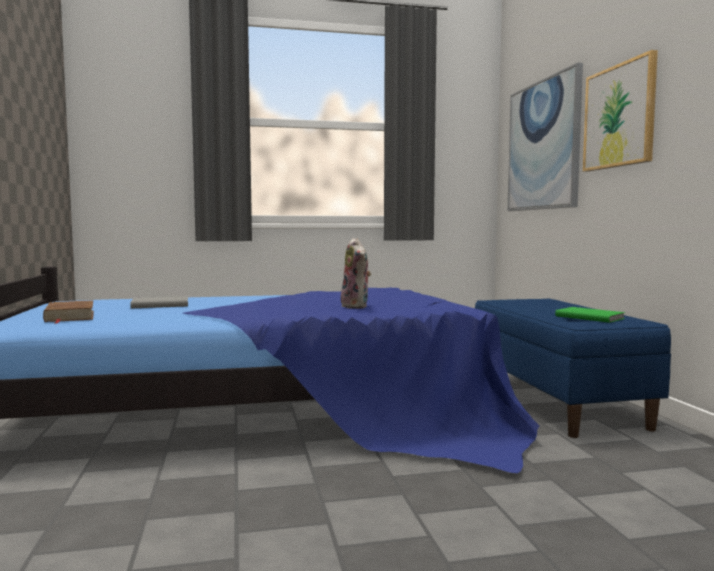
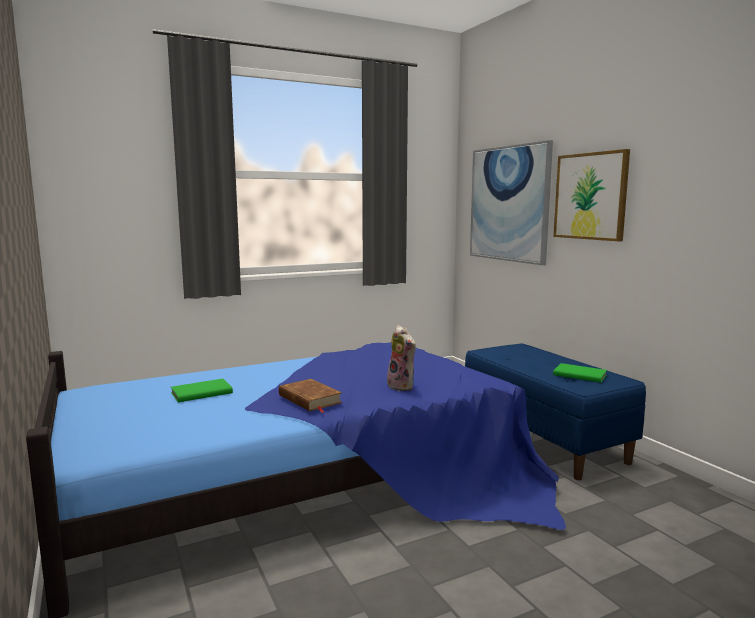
camera: 15 degrees left, 5 degrees up
brown book [43,300,94,324] -> brown book moved to [279,379,342,413]
grey book [130,296,188,308] -> green book [171,379,233,402]

